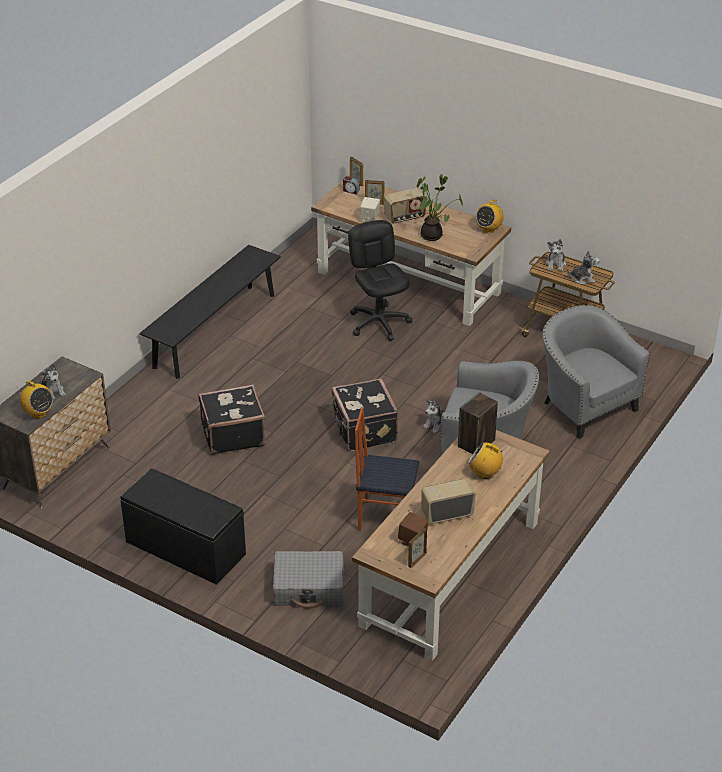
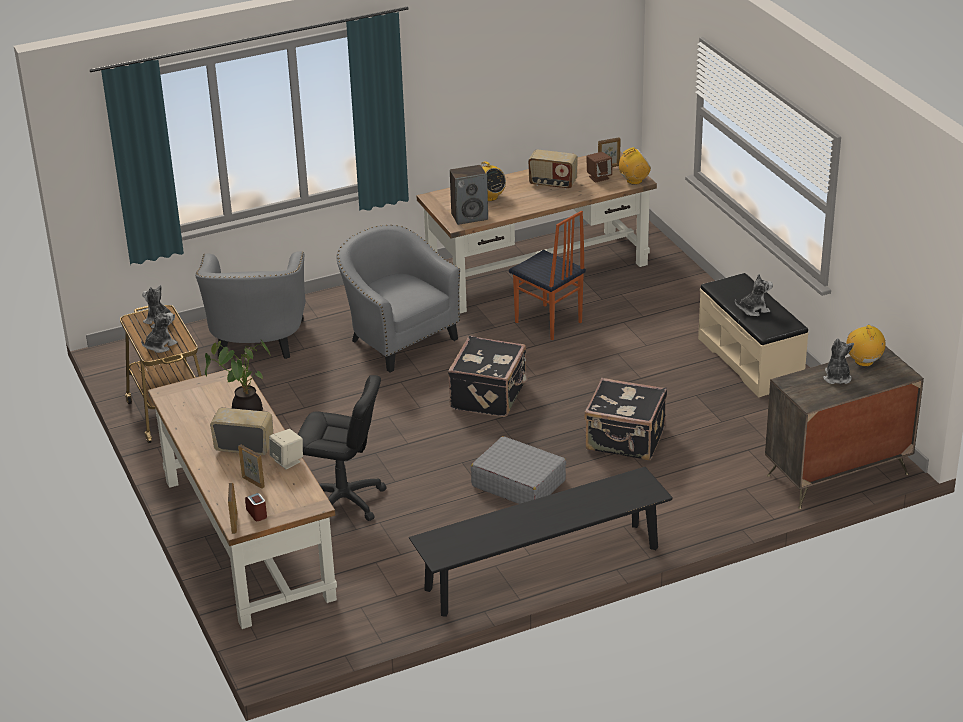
camera: 145 degrees left, 5 degrees down
black bench [120,468,246,585] -> beige bench [698,273,808,397]
grey suitcase [273,551,344,609] -> grey suitcase moved to [471,436,567,504]
black office chair [348,220,412,341] -> black office chair turned 90 degrees counterclockwise [298,375,387,521]
plush toy [423,399,445,433] -> plush toy moved to [735,274,773,316]
radio [476,200,504,233] -> radio moved to [619,147,651,185]

